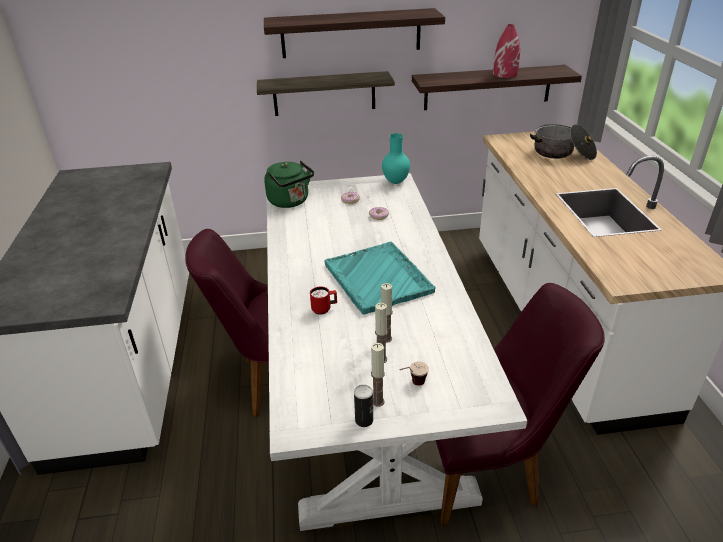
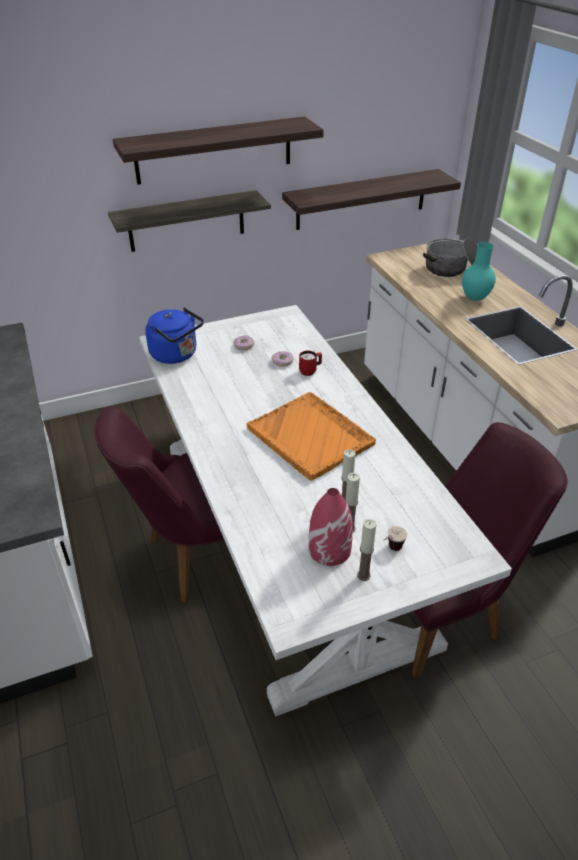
camera: 15 degrees left, 5 degrees up
green kettle [264,161,314,208] -> blue kettle [145,307,204,364]
red mug [310,286,337,315] -> red mug moved to [299,351,322,376]
turquoise tray [324,242,436,315] -> orange tray [247,392,376,481]
can [354,385,373,427] -> none
turquoise vase [382,133,410,184] -> turquoise vase moved to [462,242,496,301]
red vase [493,24,520,78] -> red vase moved to [309,488,353,566]

